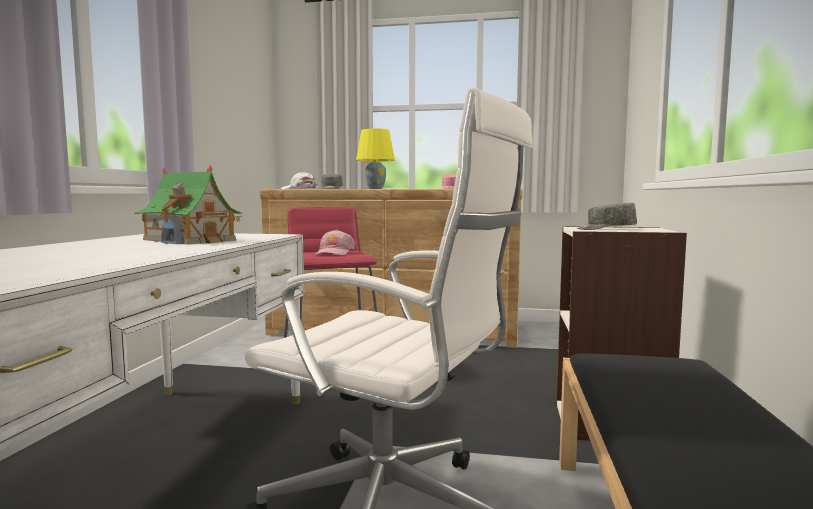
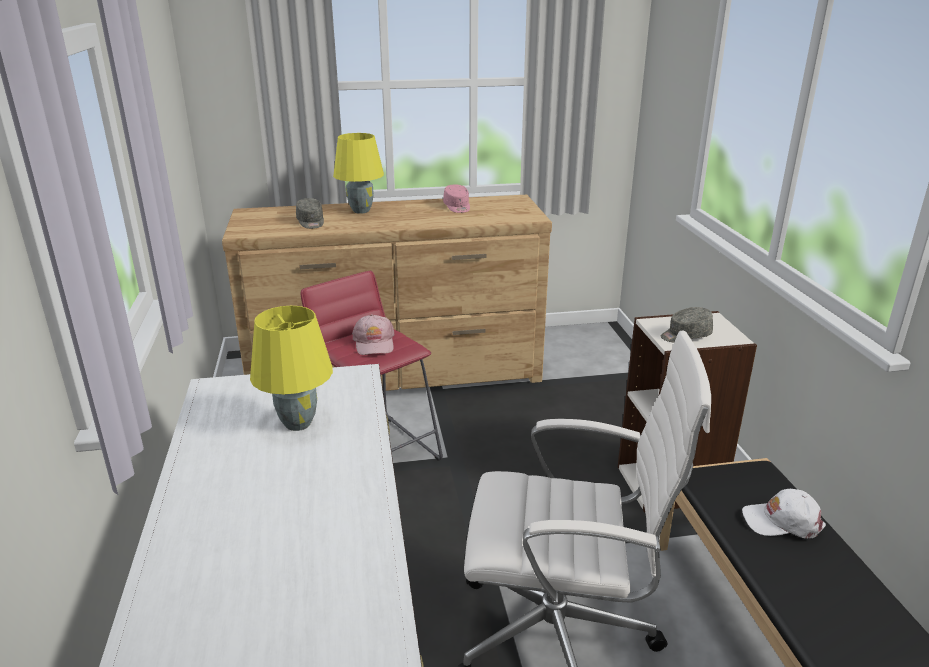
camera: 20 degrees left, 20 degrees up
toy house [135,165,242,244] -> yellow table lamp [250,306,333,431]
white cap [281,172,317,189] -> white cap moved to [742,489,826,538]

